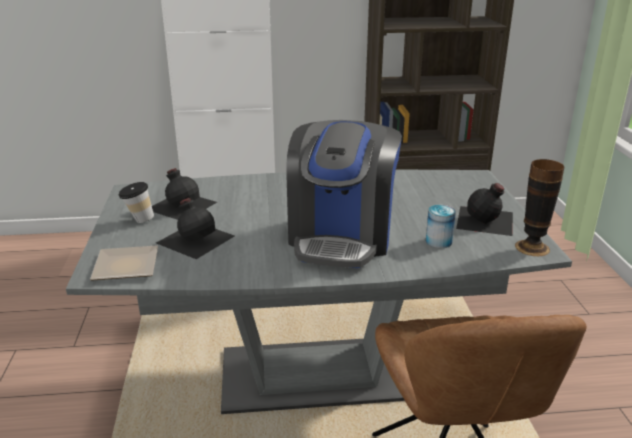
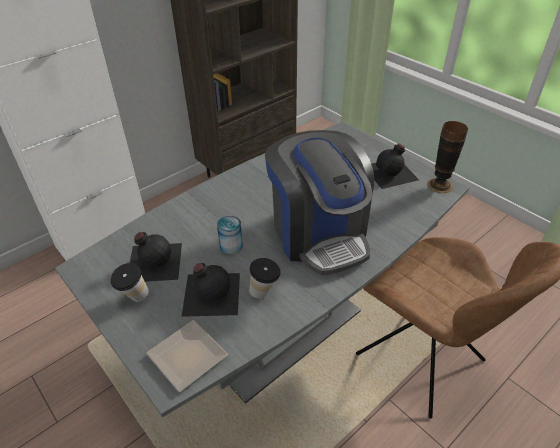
camera: 35 degrees left, 15 degrees up
can [426,205,456,248] -> can moved to [217,216,243,254]
none -> cup [249,258,281,299]

